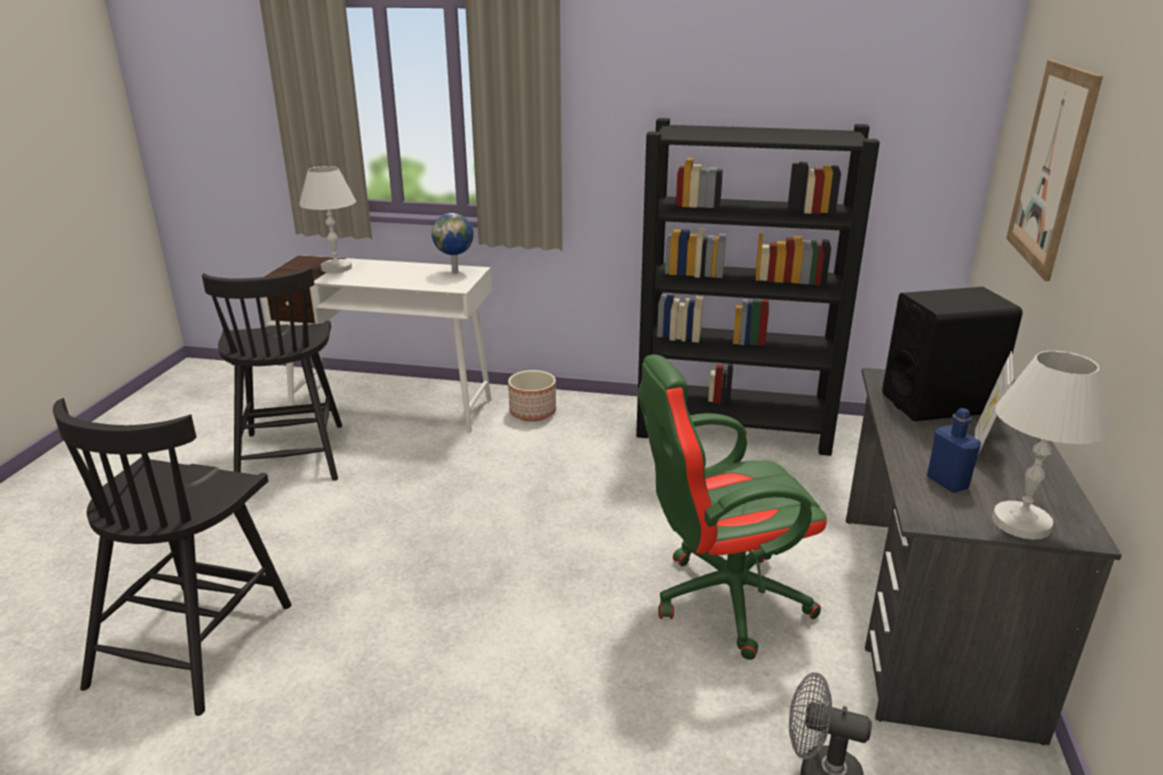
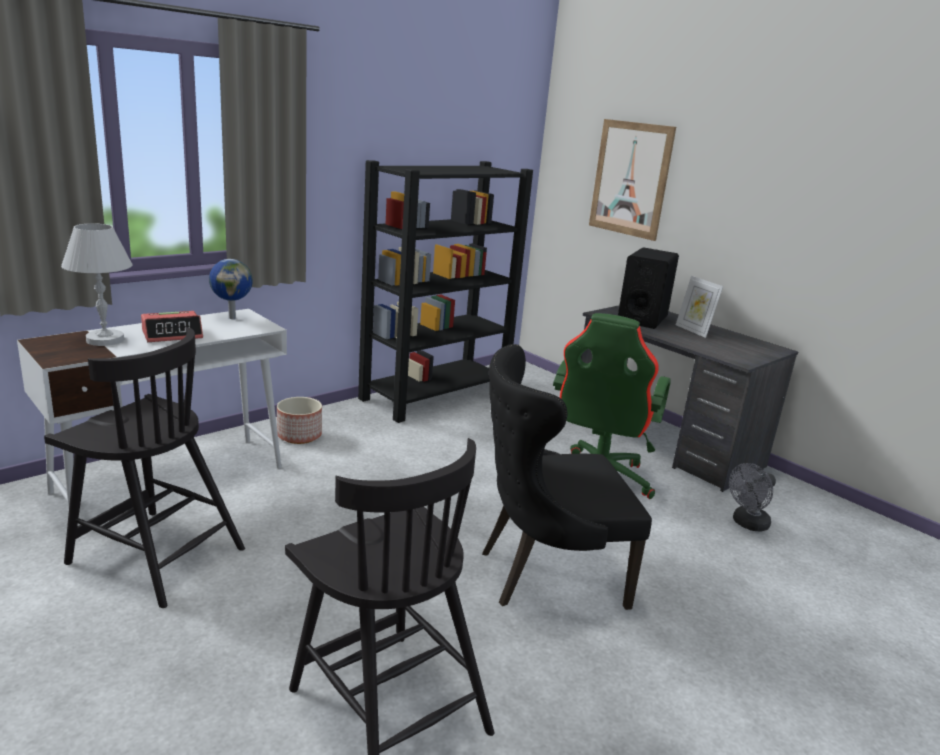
camera: 55 degrees left, 5 degrees down
blue bottle [927,408,981,493] -> none
white table lamp [992,351,1110,540] -> none
none -> alarm clock [141,311,203,342]
none -> black chair [482,344,652,610]

